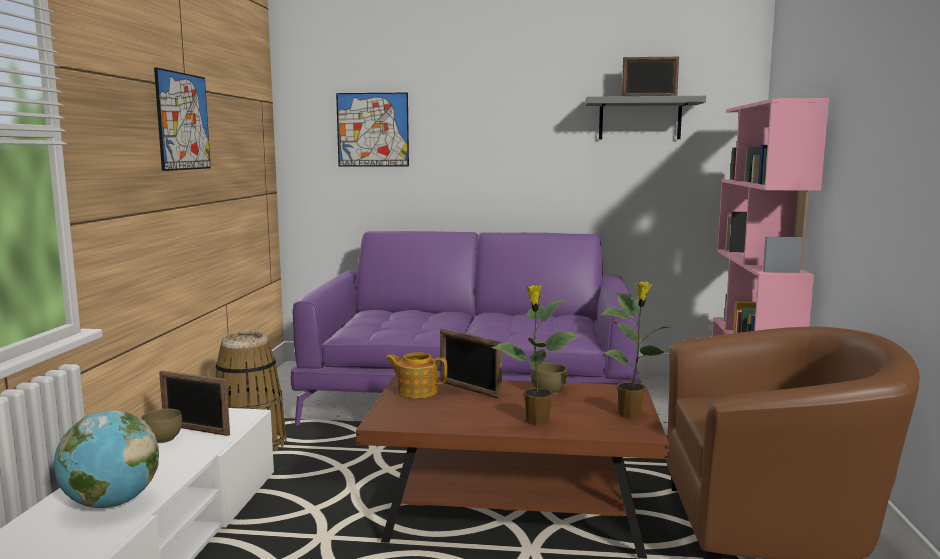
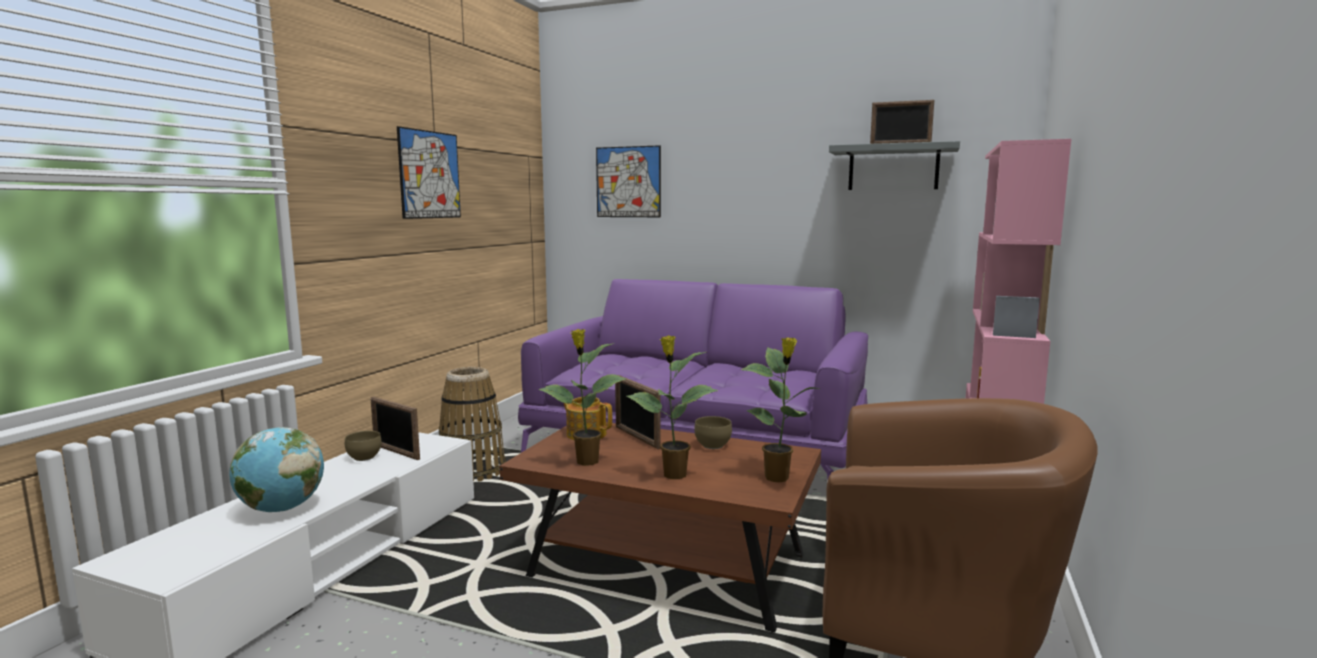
camera: 15 degrees right, 0 degrees up
none -> potted plant [538,329,627,466]

